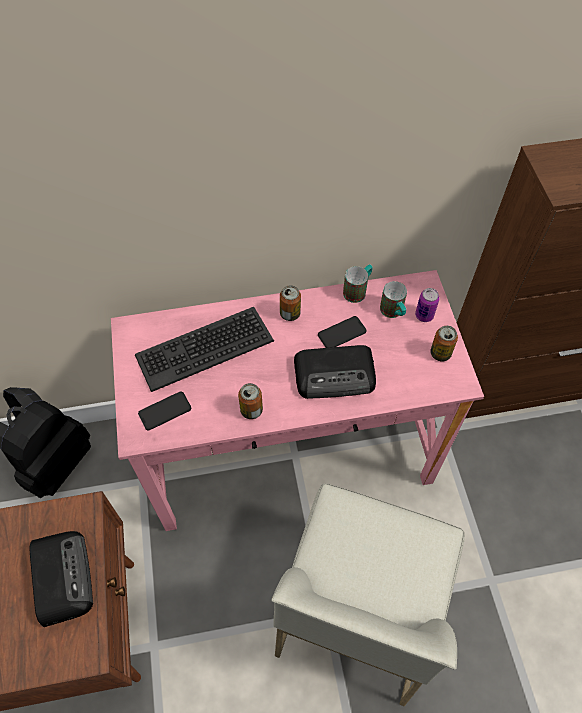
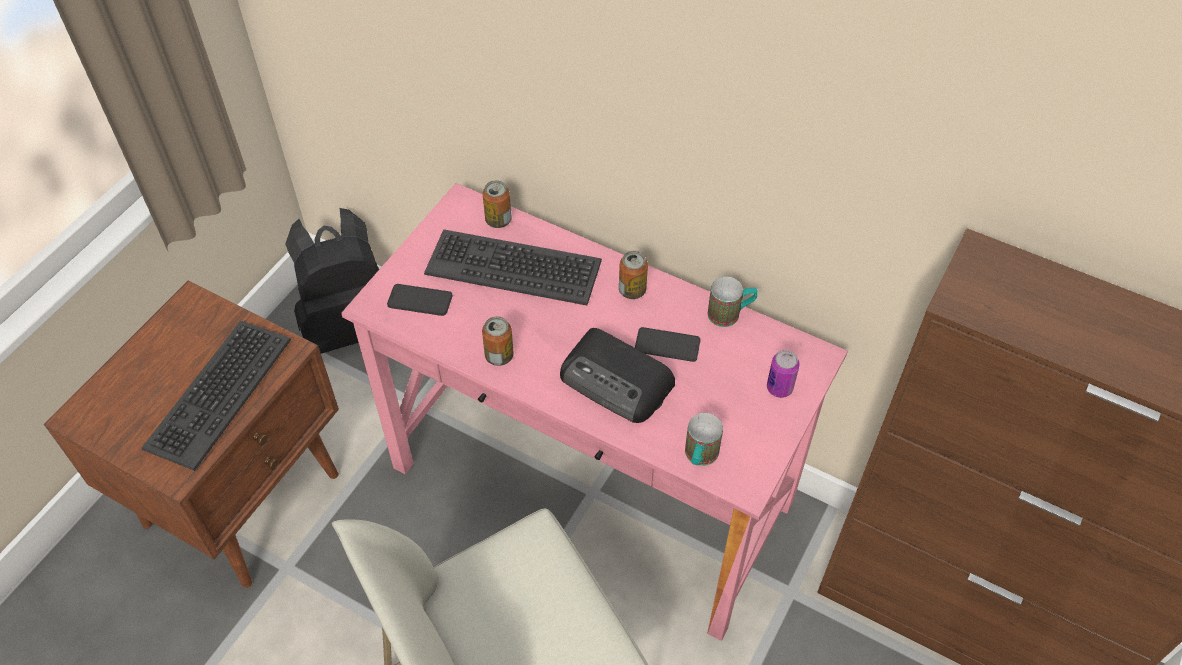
camera: 40 degrees right, 5 degrees down
radio [29,531,93,627] -> keyboard [142,320,291,471]
mug [380,281,407,318] -> mug moved to [685,413,723,466]
can [430,326,458,361] -> can moved to [483,180,512,228]

